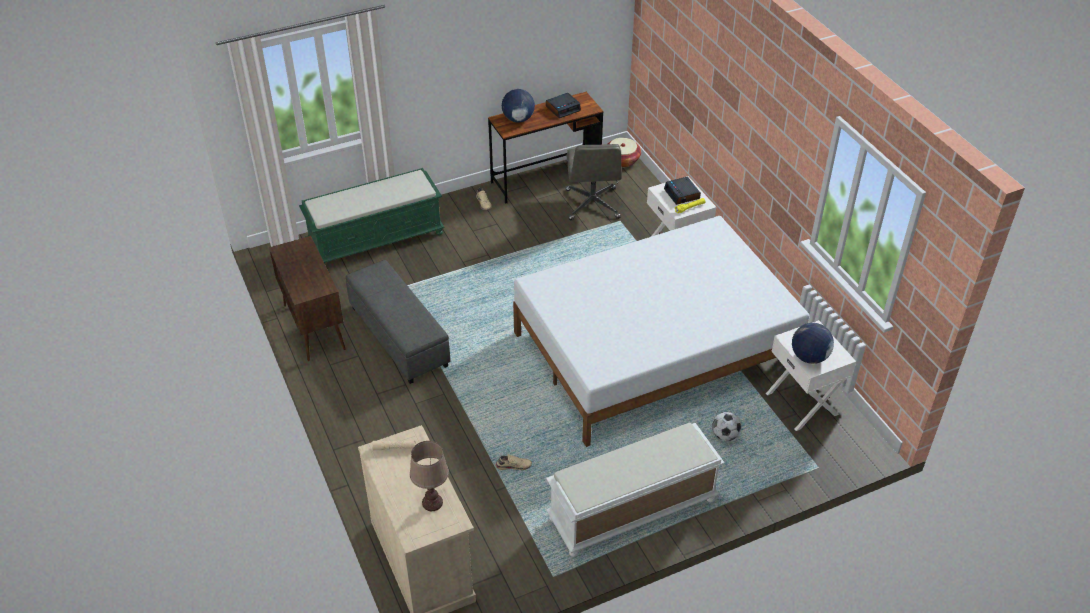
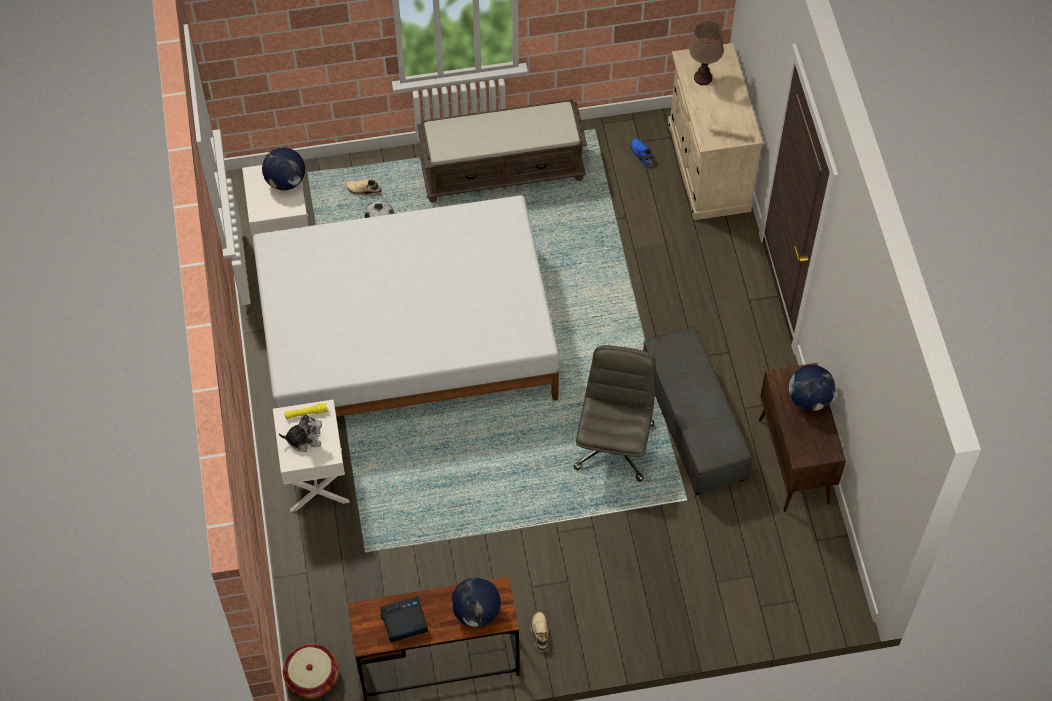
camera: 165 degrees left, 15 degrees up
green bench [299,168,445,263] -> none
beige shoe [495,454,532,470] -> beige shoe moved to [346,179,382,196]
white bench [546,423,724,557] -> brown bench [417,99,587,202]
grey office chair [565,144,622,220] -> grey office chair moved to [573,345,656,481]
alarm clock [664,177,701,205] -> plush toy [279,414,322,452]
none -> blue shoe [631,138,654,166]
none -> globe [789,365,836,411]

